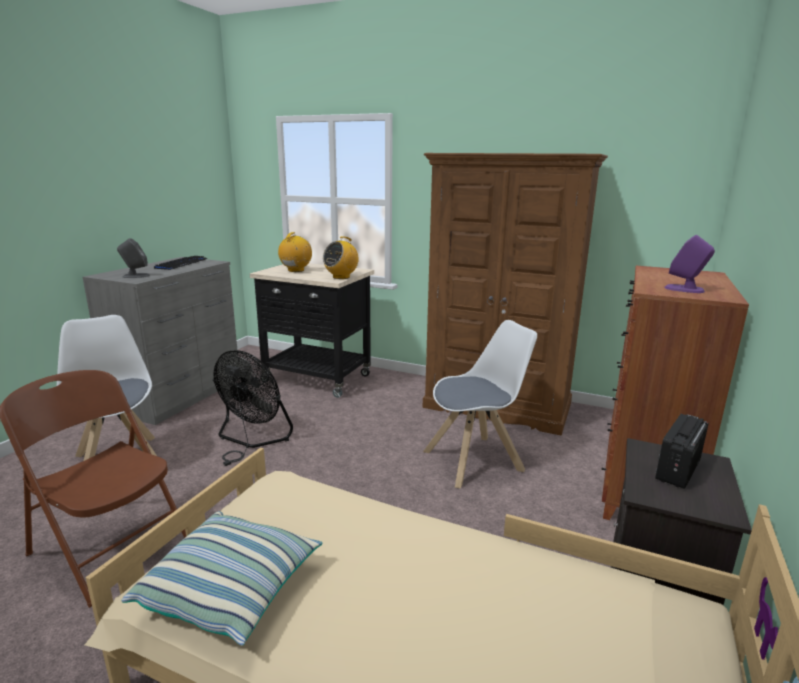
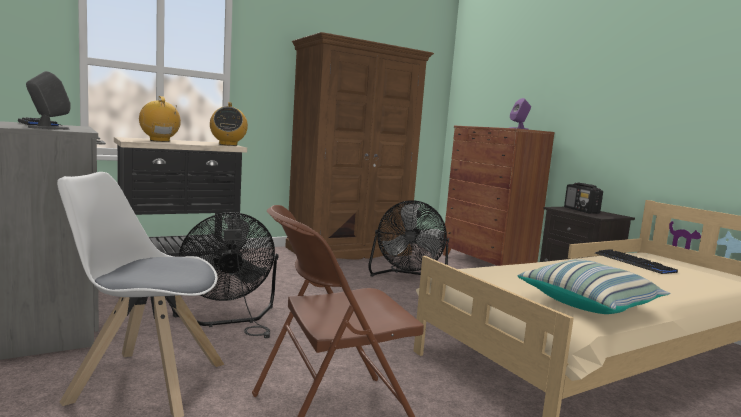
camera: 55 degrees left, 10 degrees down
chair [423,320,537,489] -> black fan [368,200,449,277]
none -> keyboard [595,249,678,274]

